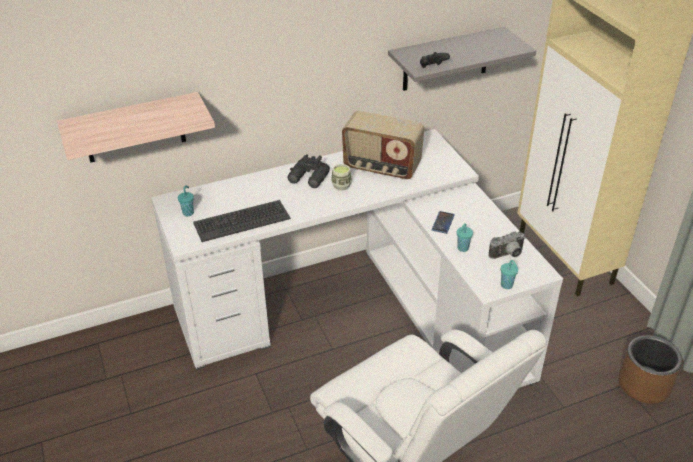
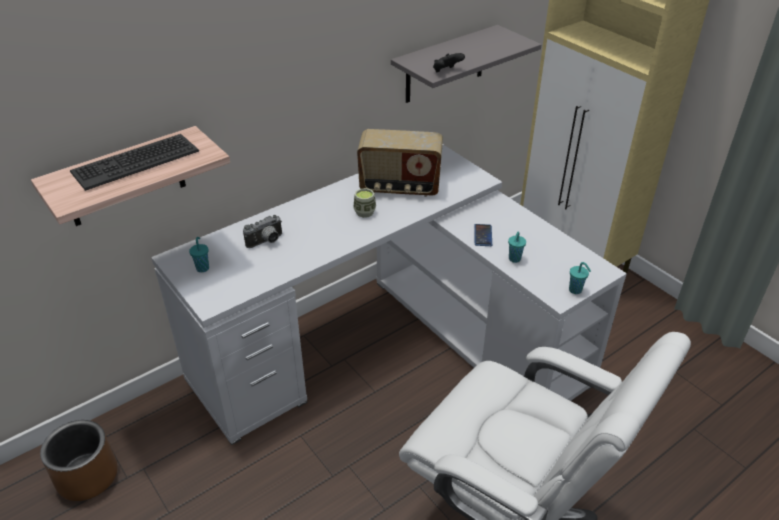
camera: 15 degrees left, 0 degrees up
keyboard [193,200,291,242] -> keyboard moved to [70,134,199,191]
black binoculars [287,155,330,188] -> none
camera [489,231,525,259] -> camera moved to [243,215,282,248]
brown planter [618,335,683,404] -> brown planter moved to [40,420,118,501]

